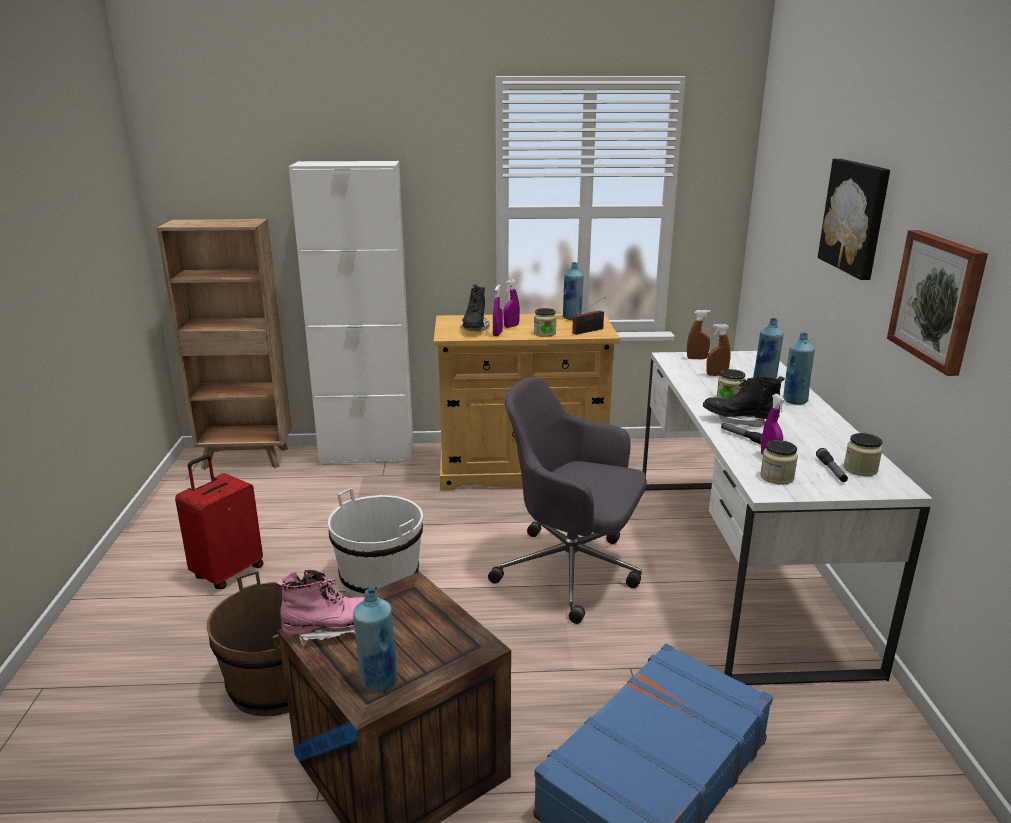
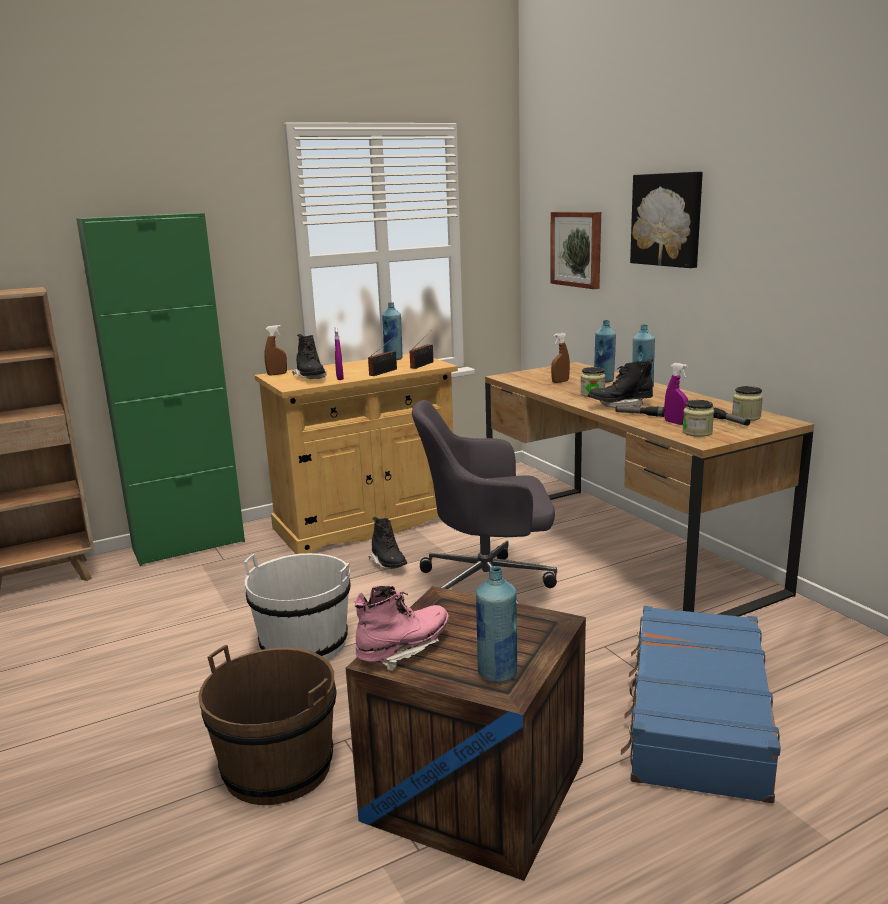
camera: 25 degrees left, 5 degrees down
red suitcase [175,455,264,589] -> none
white cabinet [289,161,413,465] -> green cabinet [76,213,245,566]
purple spray bottle [503,279,520,328] -> none
jar [534,308,557,337] -> radio [368,337,397,376]
white desk [643,351,932,685] -> brown desk [485,362,814,616]
brown spray bottle [687,310,710,359] -> brown spray bottle moved to [265,325,287,376]
picture [887,230,988,376] -> picture moved to [550,212,601,289]
none -> black boot [369,517,407,569]

